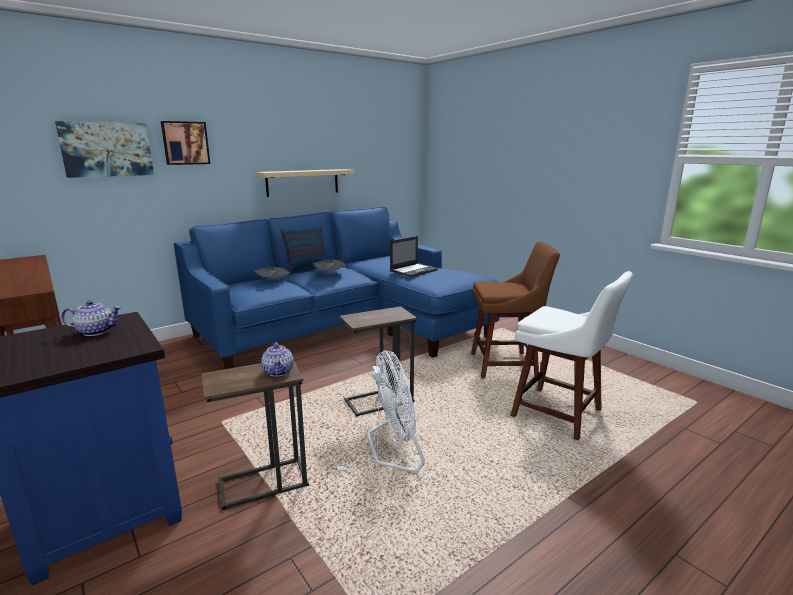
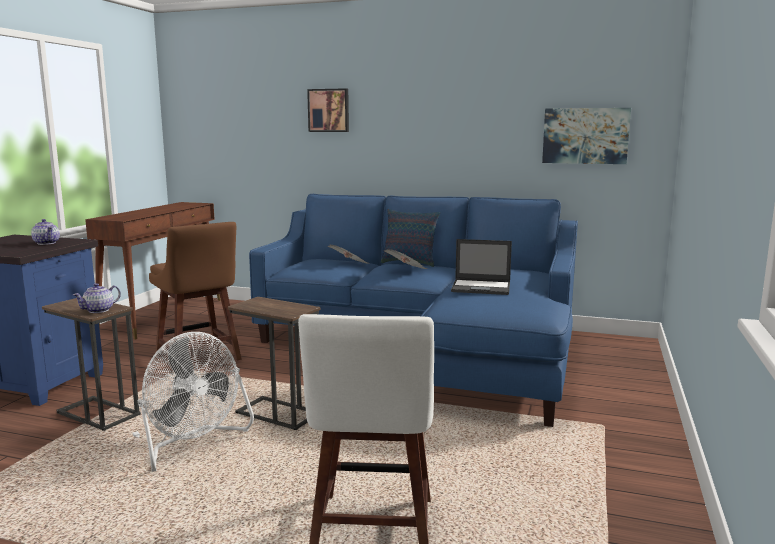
camera: 55 degrees right, 5 degrees down
picture [55,121,154,178] -> picture moved to [542,108,631,164]
beige shelf [256,169,354,197] -> none
brown stool [471,241,560,378] -> brown stool moved to [149,222,242,360]

